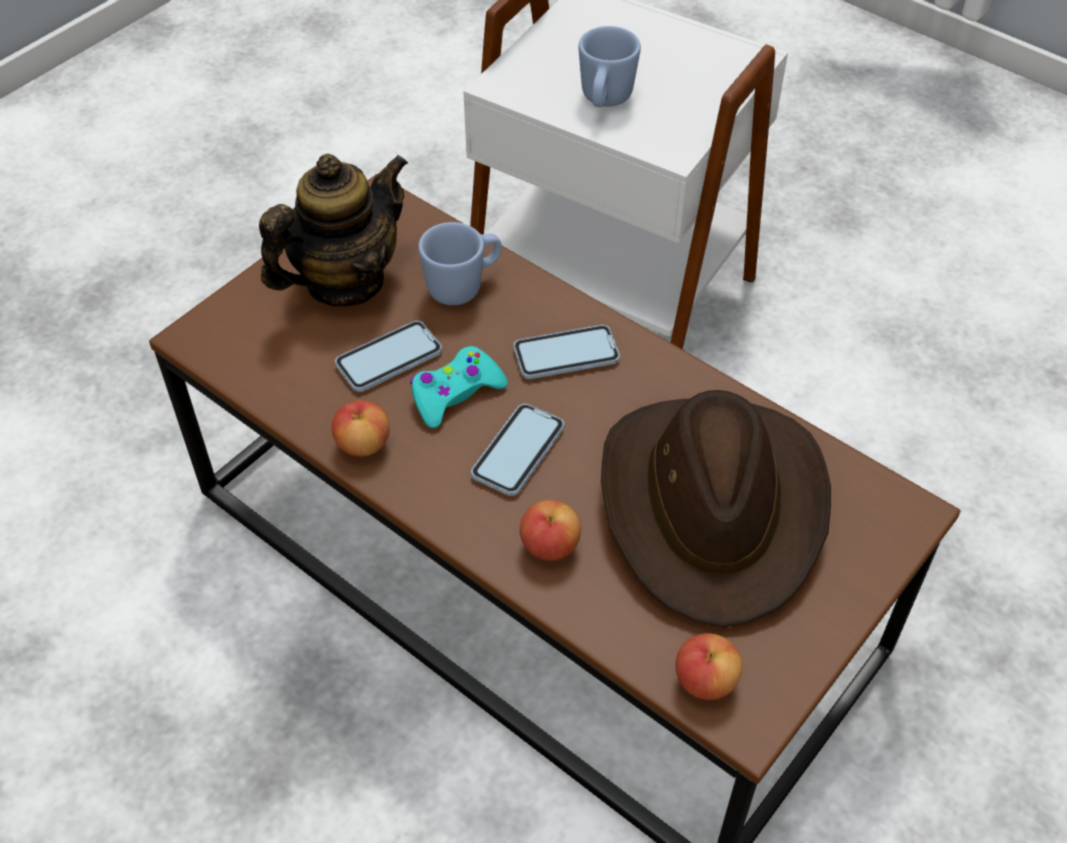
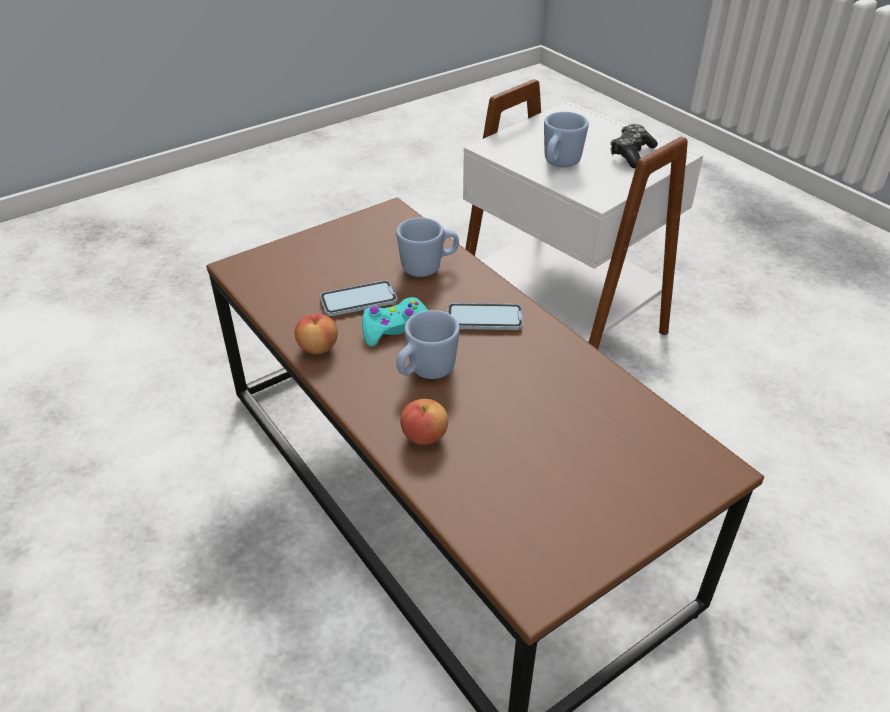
camera: 15 degrees right, 10 degrees down
teapot [259,154,408,306] -> none
phone [471,404,564,496] -> blue mug [396,310,460,379]
brown hat [601,390,831,628] -> none
apple [675,633,743,700] -> none
none -> game controller [610,124,658,169]

